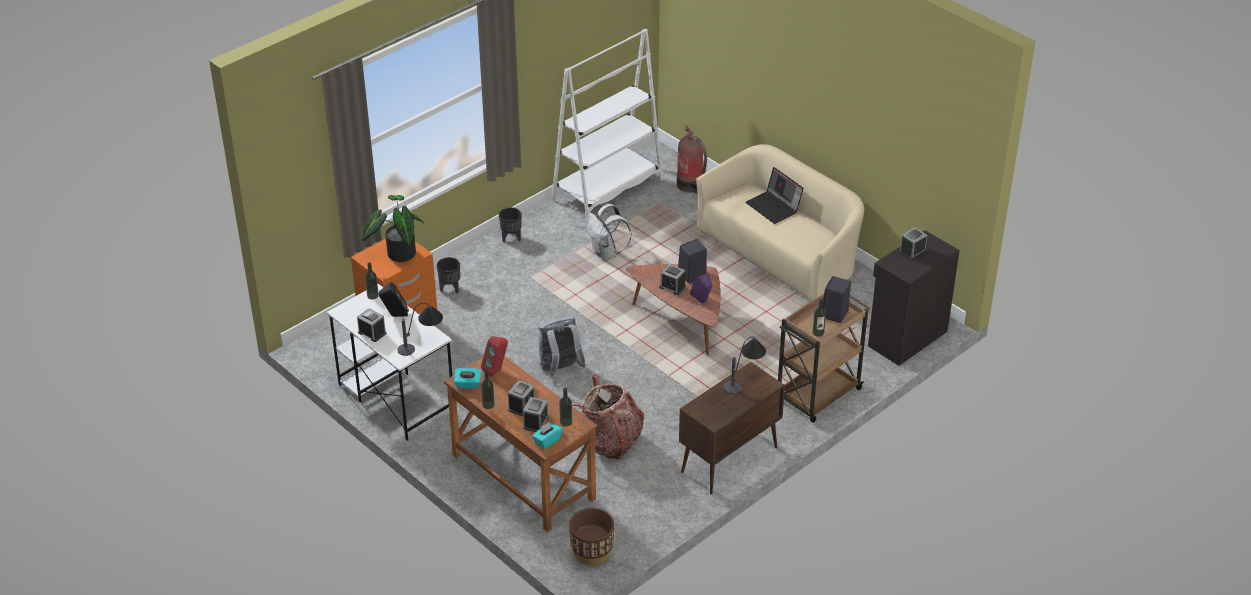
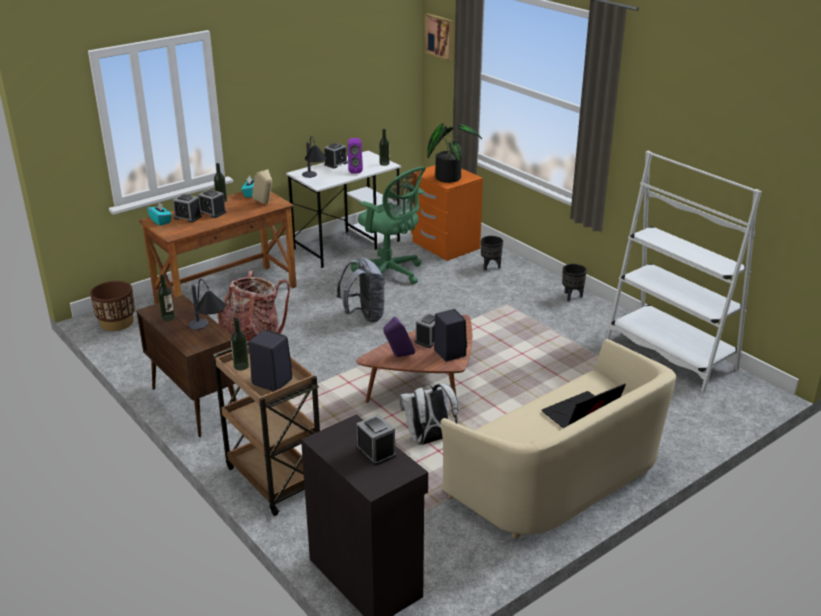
camera: 95 degrees right, 10 degrees down
black speaker [379,283,409,317] -> purple speaker [348,138,363,173]
red speaker [481,336,508,377] -> beige speaker [252,169,272,205]
bottle [559,388,572,427] -> bottle moved to [158,274,175,321]
white backpack [587,204,632,261] -> white backpack moved to [399,383,458,445]
fire extinguisher [677,125,707,194] -> none
none -> green office chair [351,167,426,284]
none -> picture [424,13,454,61]

